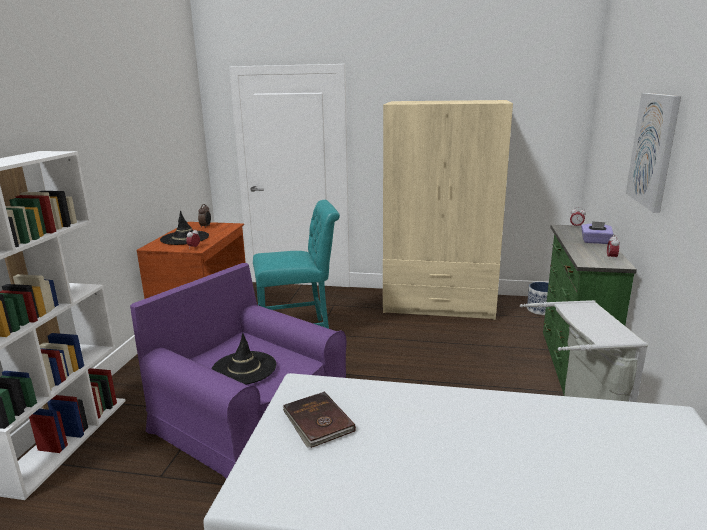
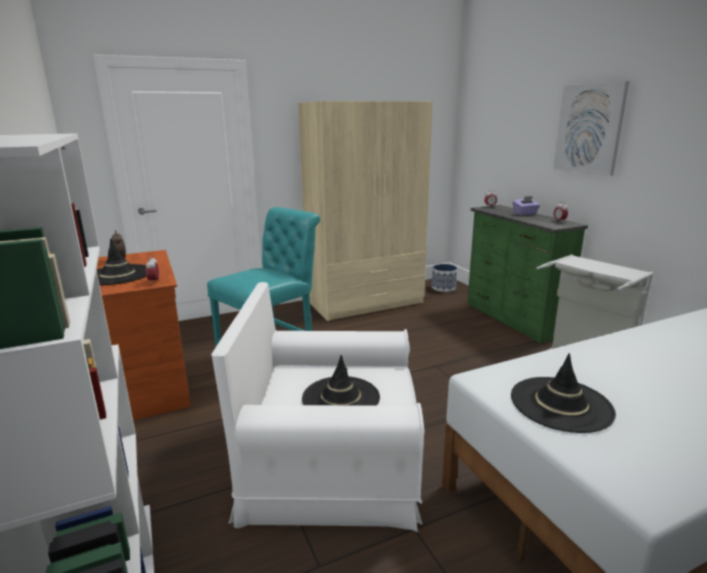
camera: 35 degrees left, 0 degrees up
purple armchair [130,263,347,479] -> white armchair [211,282,425,532]
brown book [283,392,356,448] -> black hat [511,353,616,433]

